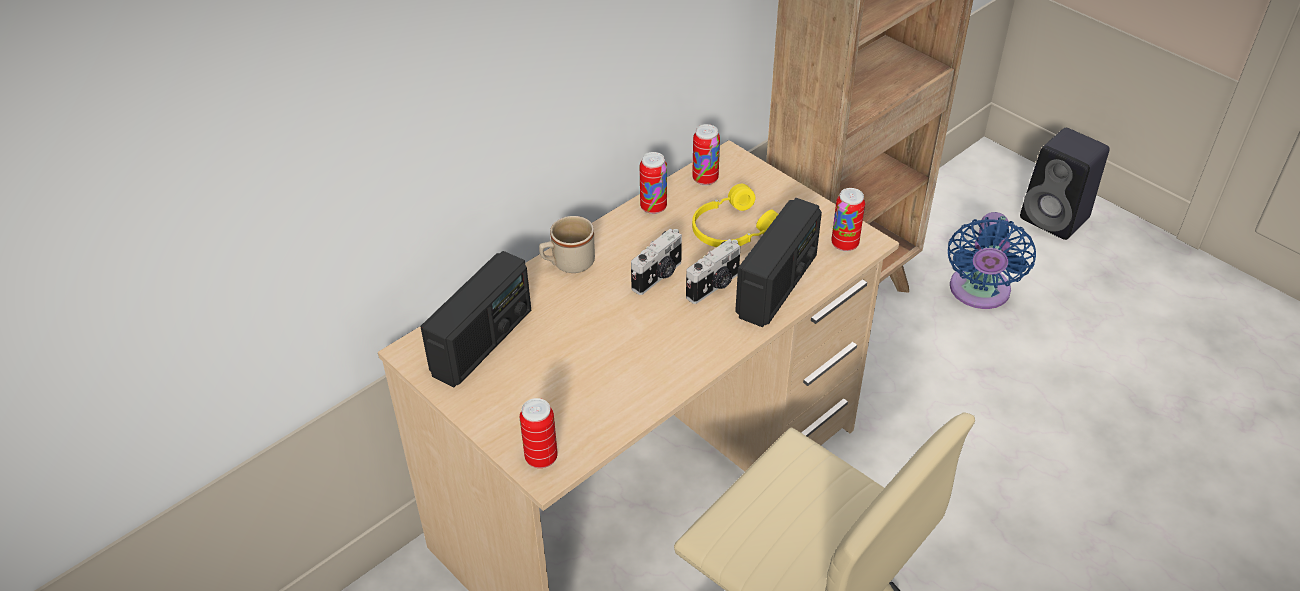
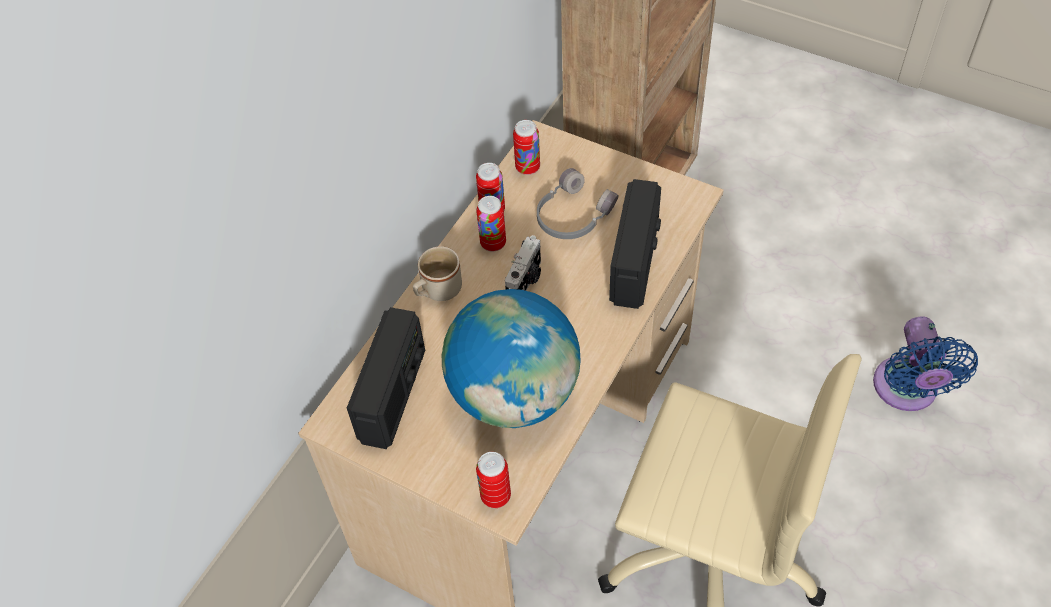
camera: 15 degrees left, 10 degrees up
camera [686,239,740,304] -> none
yellow headphones [692,184,778,247] -> grey headphones [537,168,619,239]
can [831,188,865,251] -> can moved to [476,196,506,252]
blue fan [948,212,1036,309] -> blue fan moved to [873,316,978,411]
black speaker [1020,128,1110,240] -> none
none -> globe [442,289,580,428]

